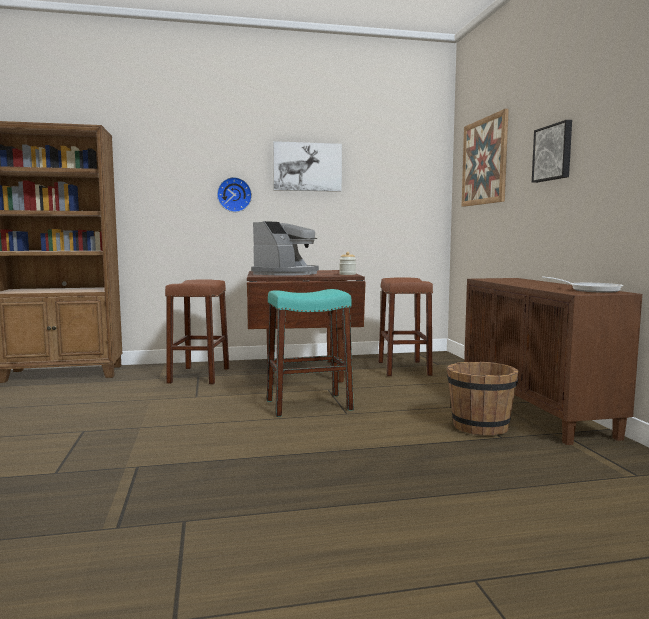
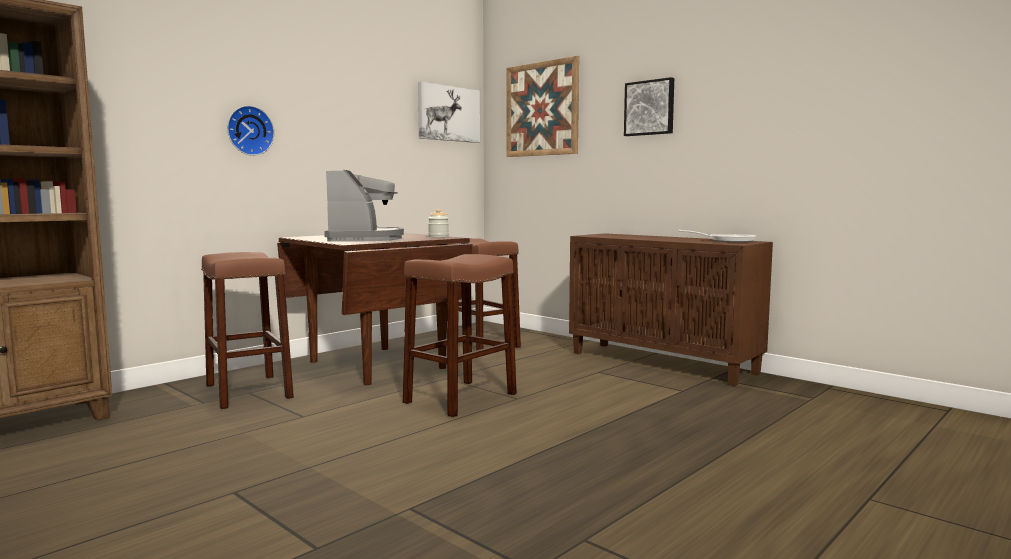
camera: 35 degrees left, 0 degrees up
turquoise stool [267,289,354,417] -> brown stool [403,254,517,417]
picture [273,141,342,192] -> picture moved to [418,82,480,143]
brown bucket [447,362,519,435] -> none

